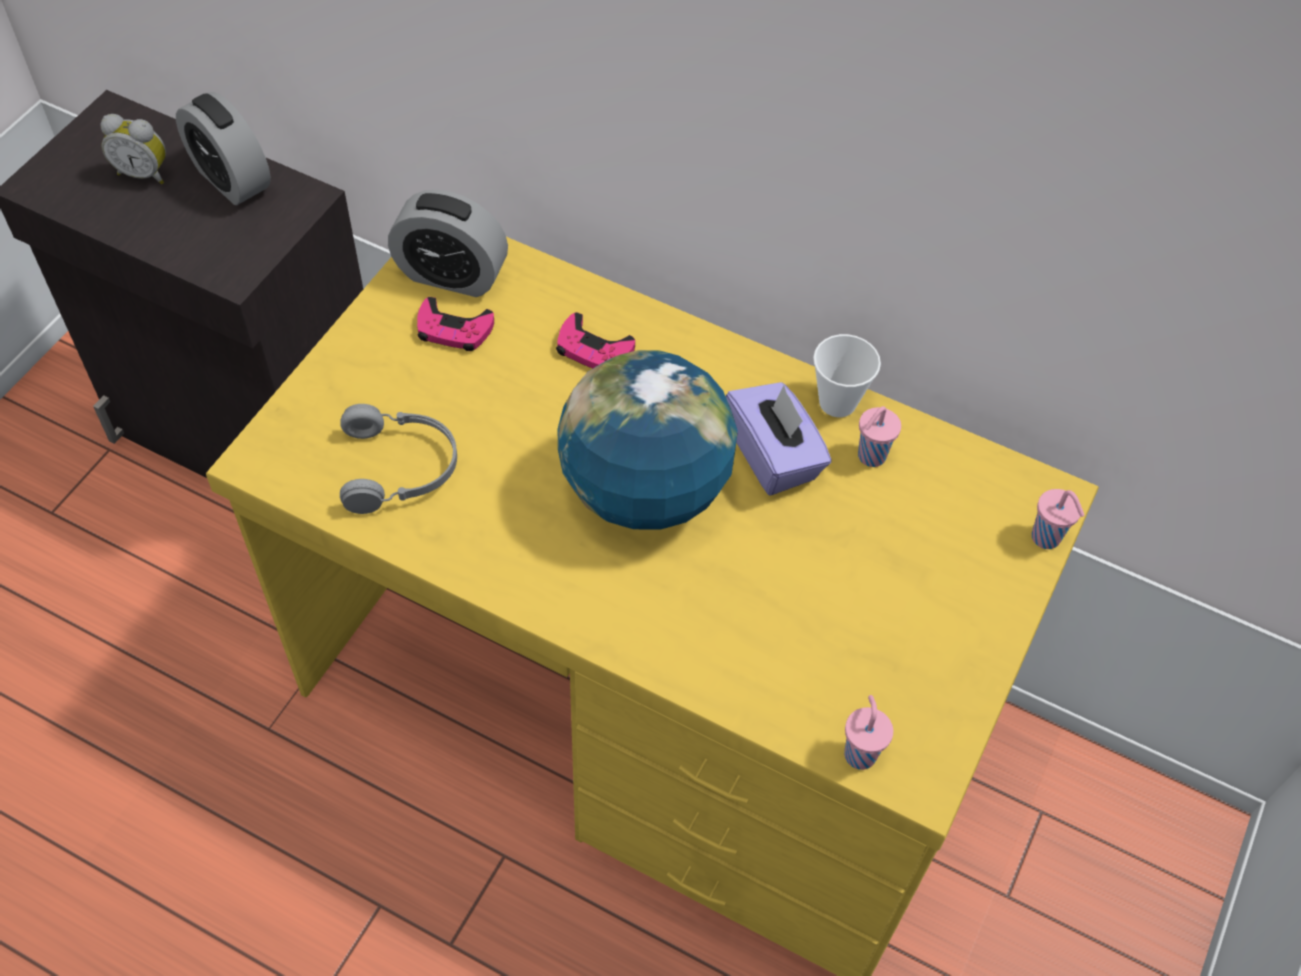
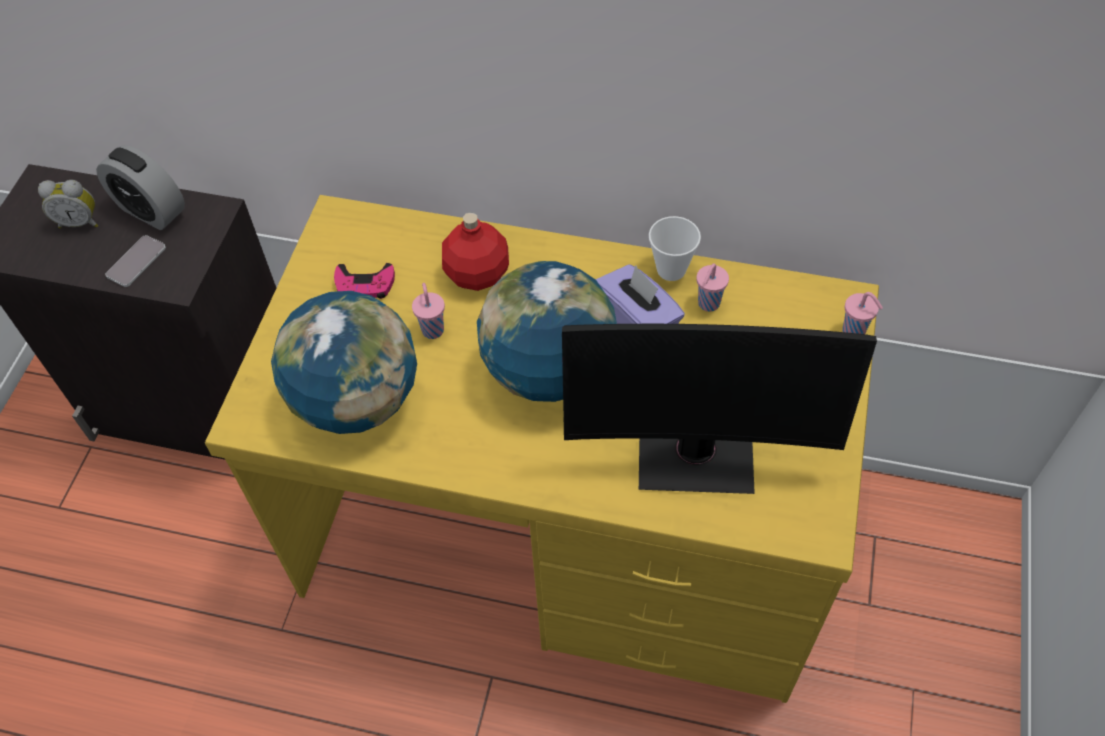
camera: 10 degrees left, 0 degrees up
grey headphones [340,404,457,514] -> globe [271,291,417,434]
alarm clock [388,190,508,297] -> none
pink game controller [556,312,635,369] -> red bottle [442,212,509,291]
pink cup [844,695,893,770] -> pink cup moved to [412,283,445,339]
none -> phone [105,235,166,287]
none -> monitor [562,324,877,494]

